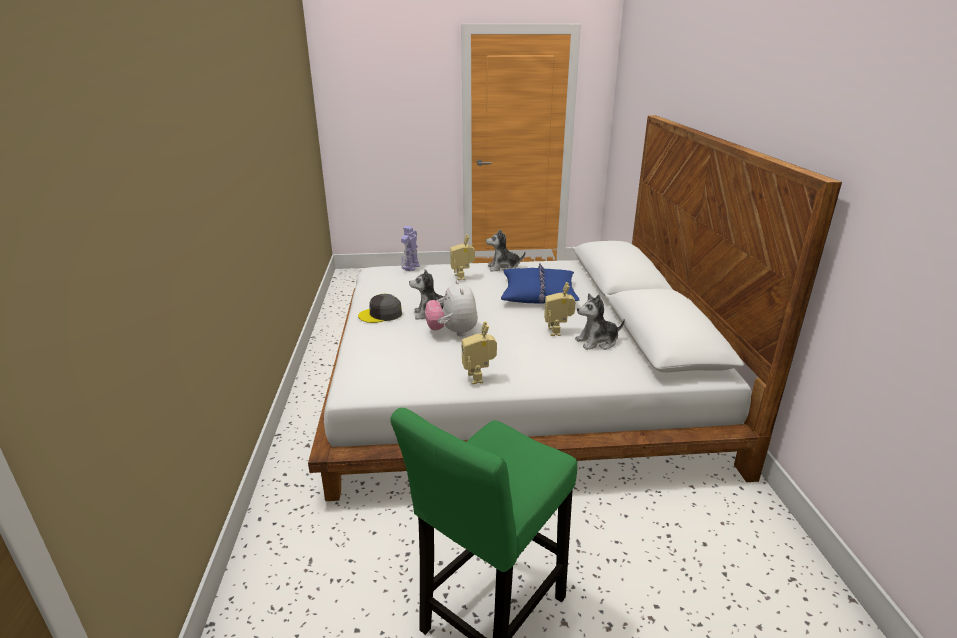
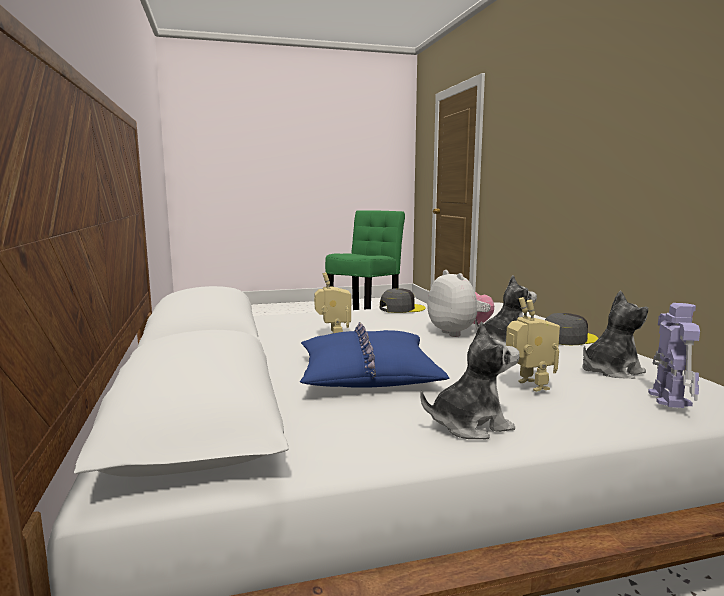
camera: 170 degrees right, 15 degrees down
toy robot [461,321,497,384] -> grey cap [379,288,426,313]
plush toy [575,293,625,350] -> plush toy moved to [582,291,648,379]

